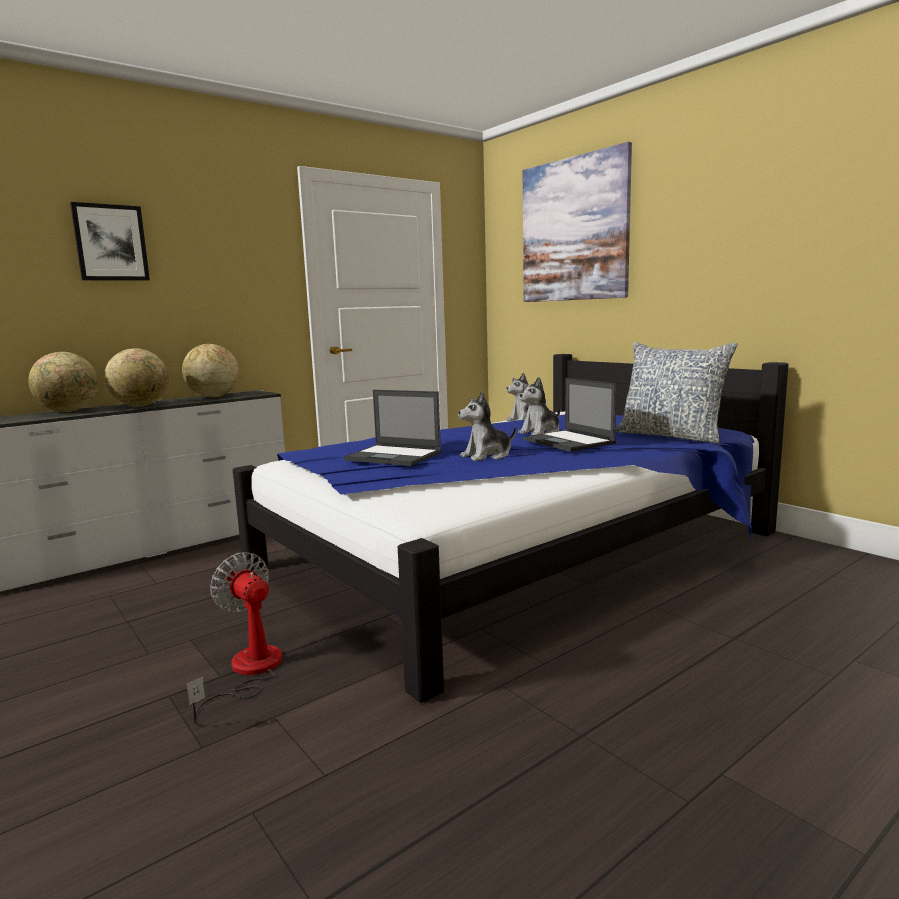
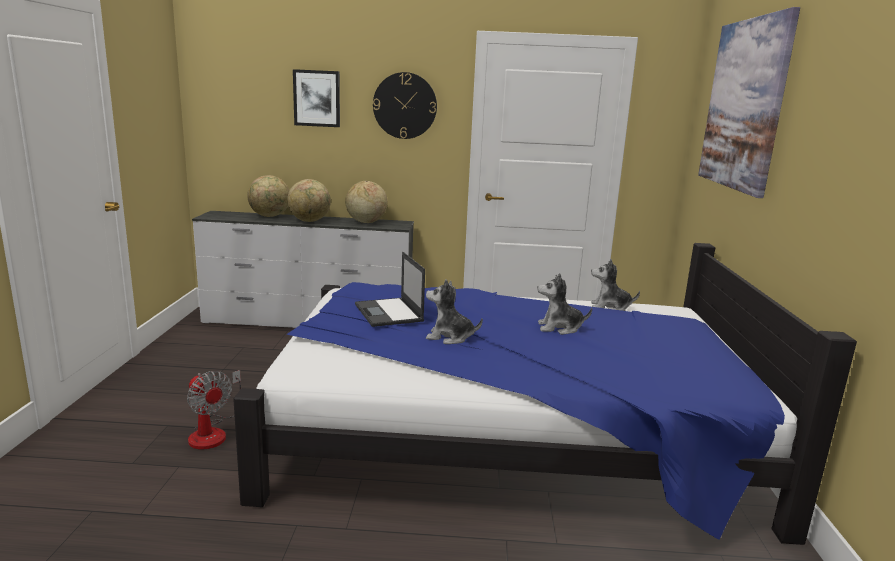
camera: 40 degrees right, 5 degrees up
fan [187,552,282,723] -> fan turned 135 degrees clockwise [187,370,241,449]
laptop [524,378,617,452] -> none
pillow [616,342,738,444] -> none
none -> wall clock [373,72,437,139]

